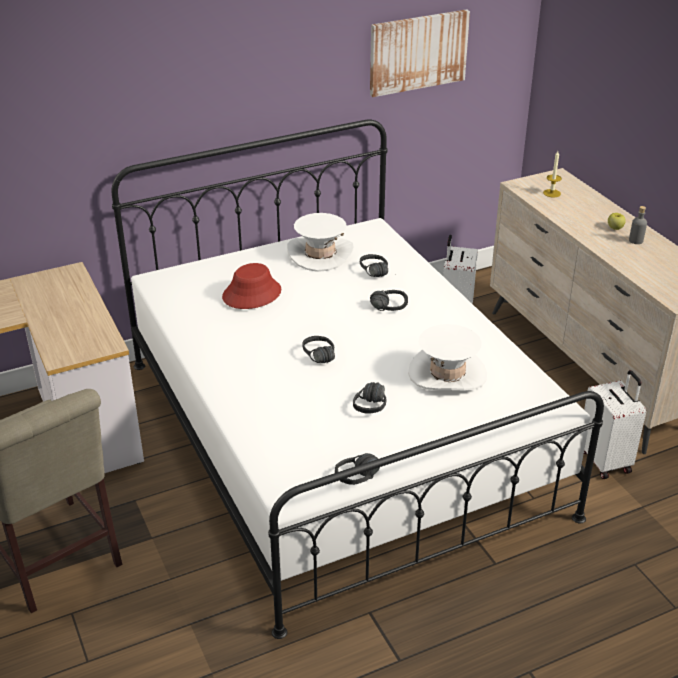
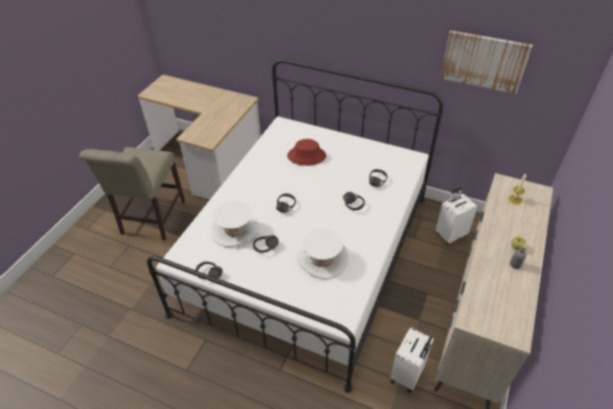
camera: 50 degrees right, 10 degrees up
white hat [287,213,354,272] -> white hat moved to [211,201,259,247]

